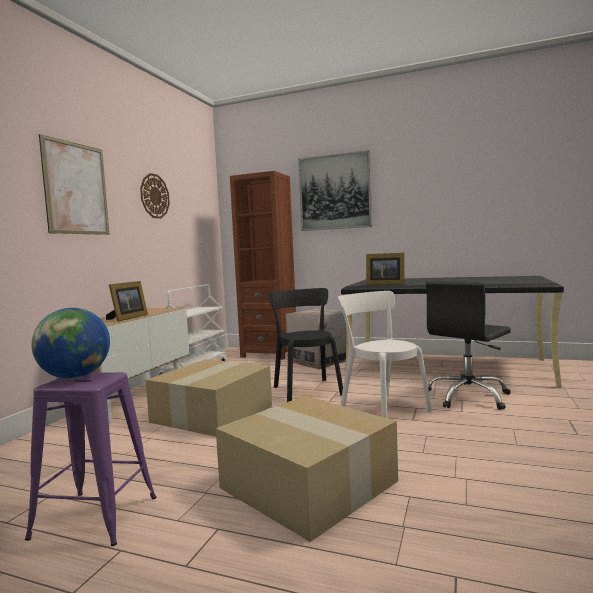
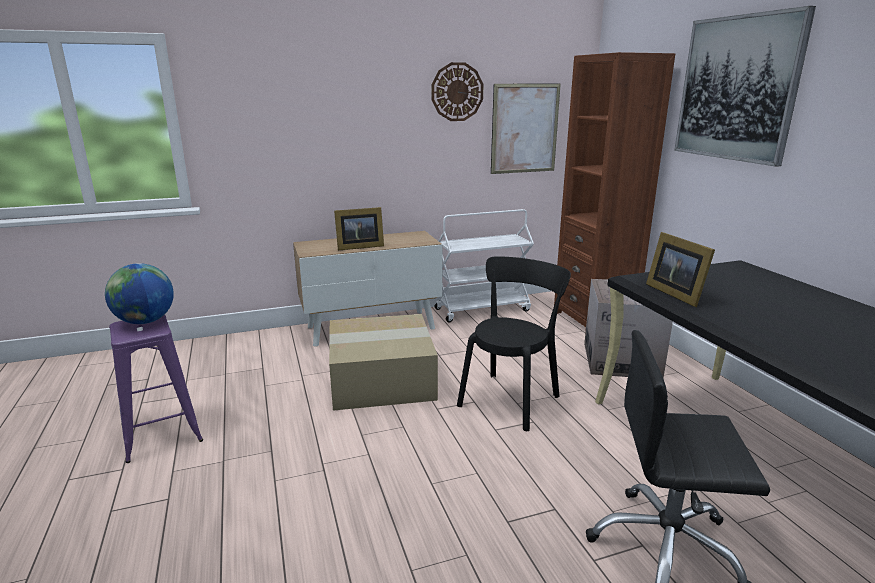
camera: 50 degrees right, 15 degrees up
picture [39,134,110,235] -> picture moved to [491,84,561,174]
cardboard box [216,396,398,542] -> none
white chair [338,291,432,418] -> none

